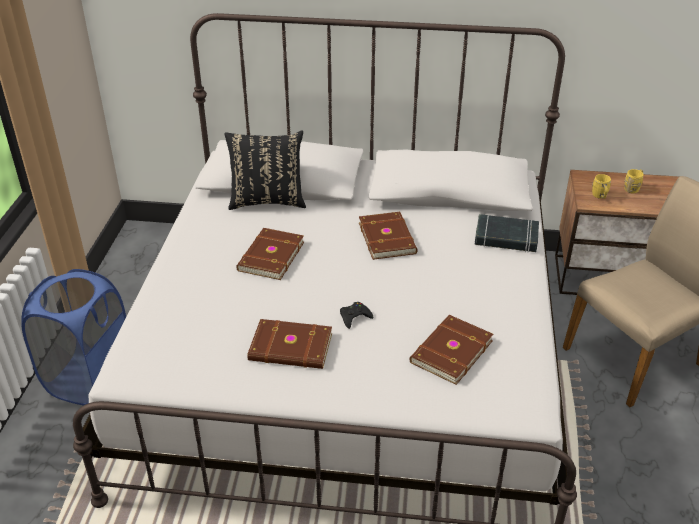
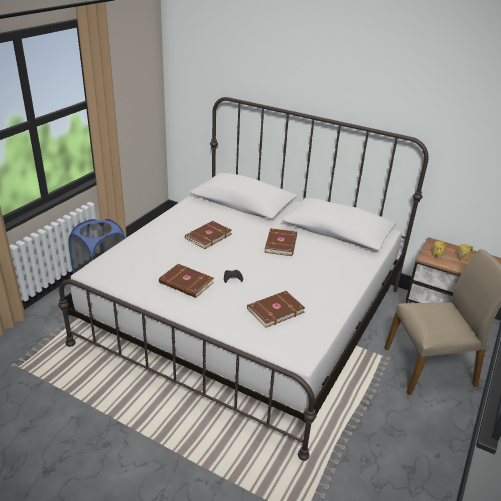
camera: 20 degrees right, 5 degrees down
black pillow [224,130,306,210] -> none
black book [475,214,539,252] -> none

